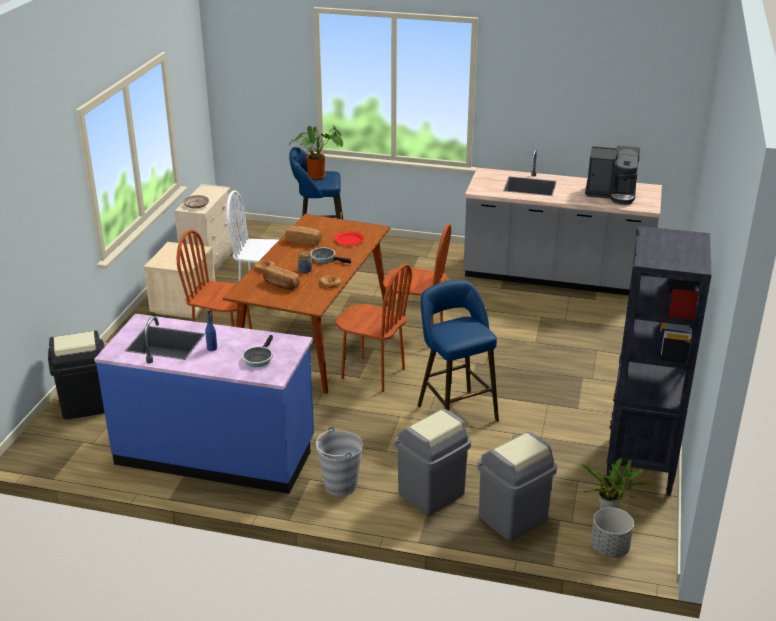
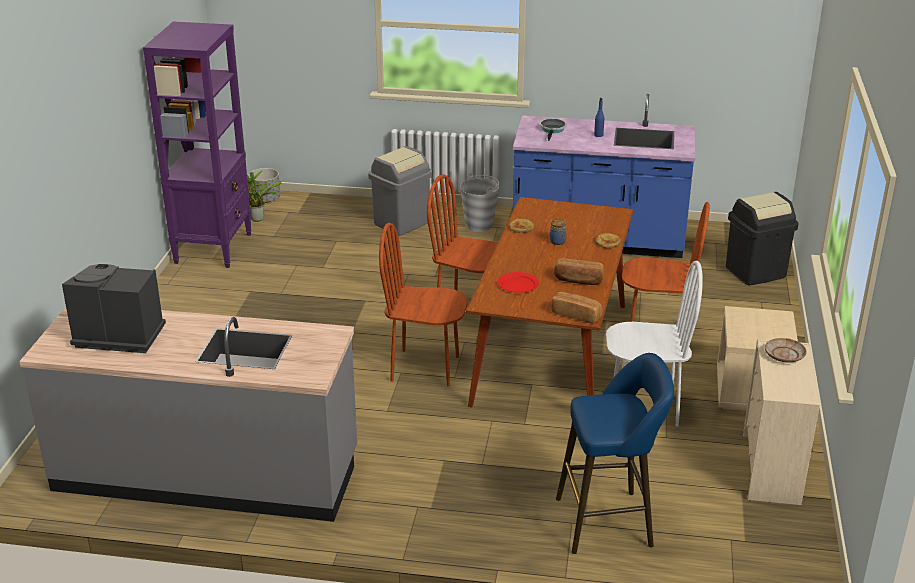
camera: 175 degrees right, 0 degrees up
bread [263,266,300,290] -> bread moved to [551,292,603,324]
potted plant [289,125,343,180] -> none
frying pan [310,247,351,264] -> none
blue stool [417,280,499,422] -> none
grey trash can [477,432,557,541] -> none
black bookcase [606,226,712,495] -> purple bookcase [143,22,252,268]

